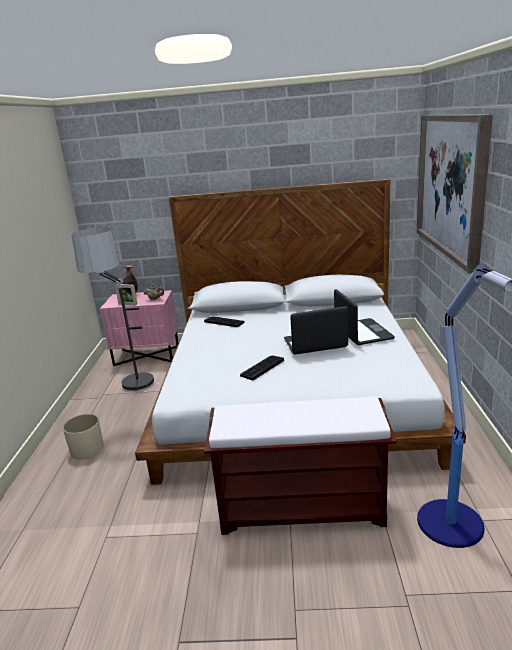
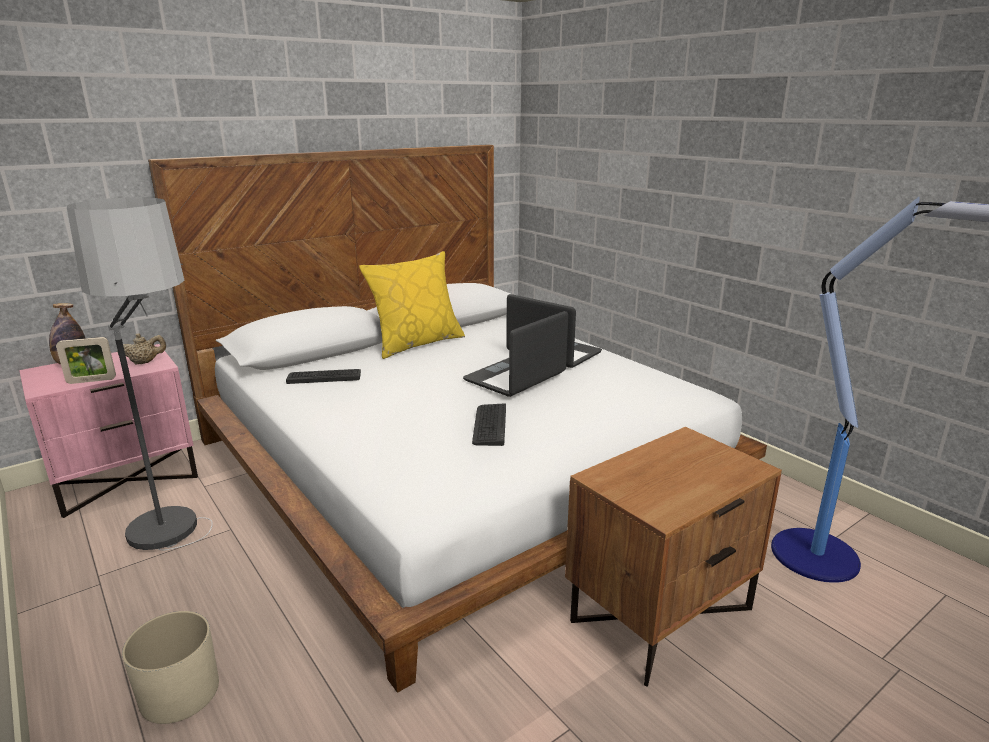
camera: 40 degrees left, 0 degrees up
brown bench [204,396,397,535] -> brown nightstand [565,427,782,687]
picture [417,114,493,273] -> none
none -> yellow pillow [359,251,465,359]

